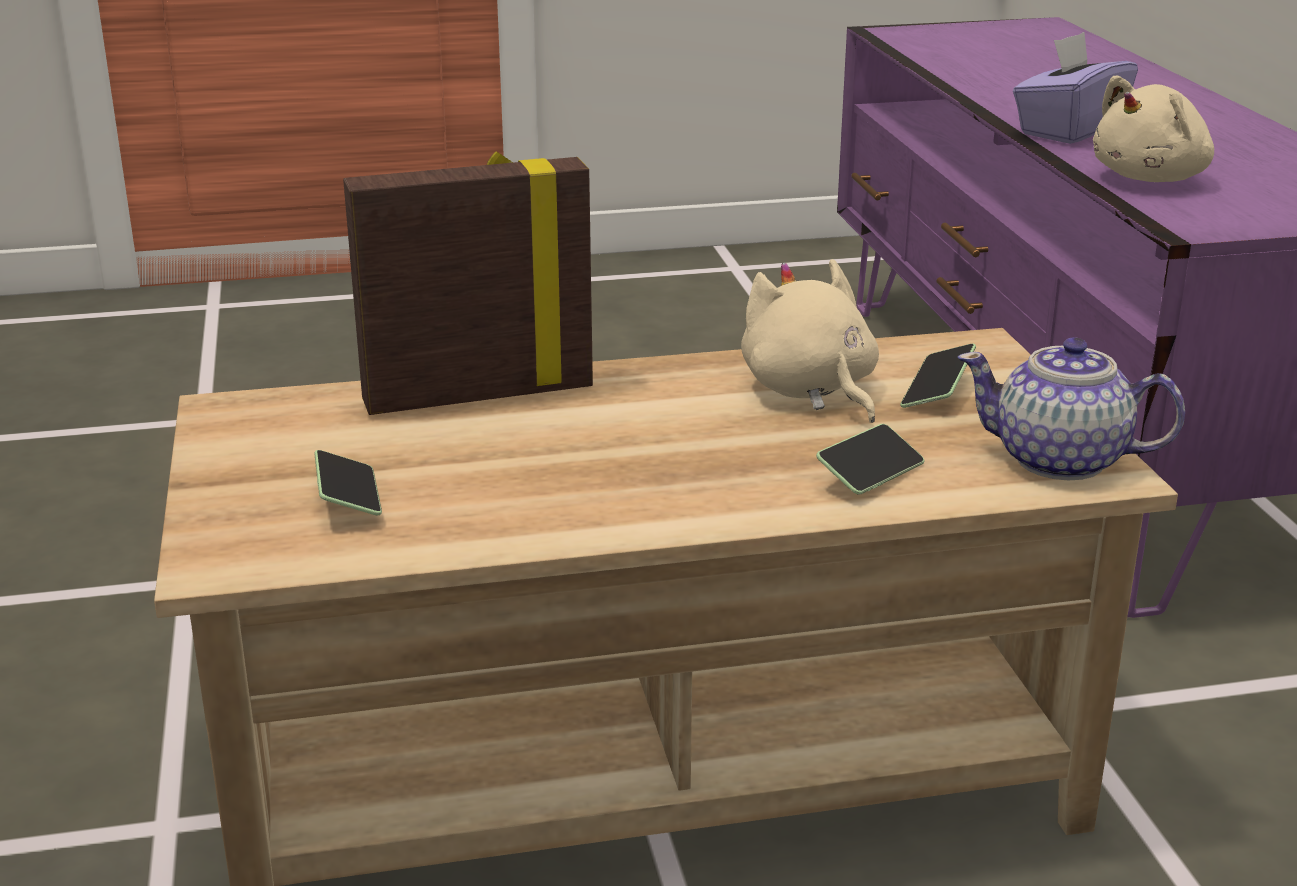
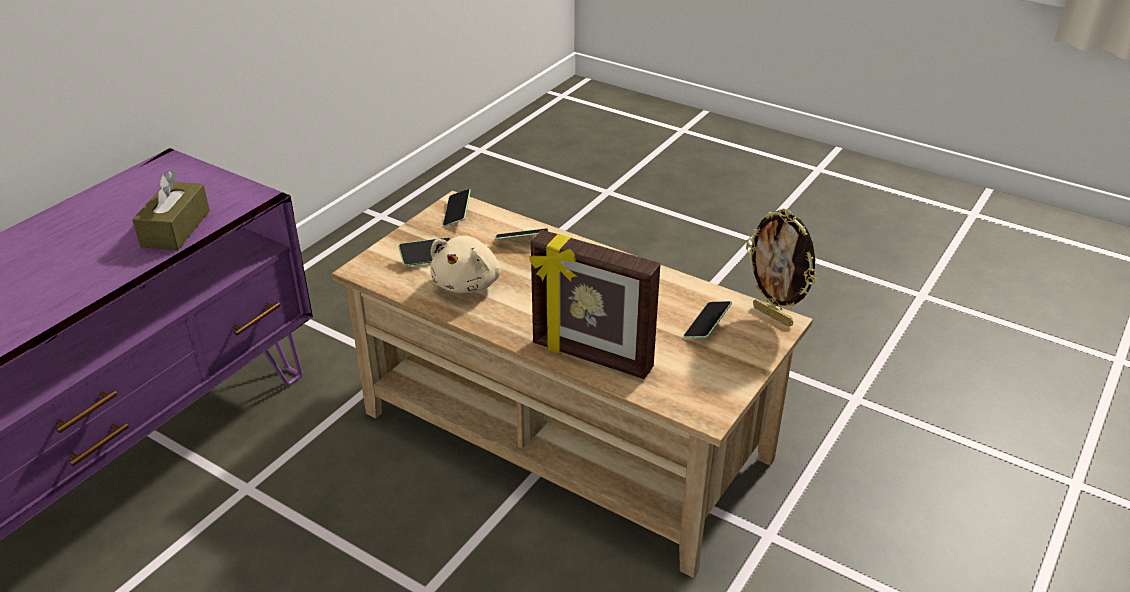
camera: 135 degrees left, 10 degrees up
teapot [958,337,1185,480] -> phone [443,189,471,227]
purple tissue box [1013,32,1138,144] -> none
beige plush toy [1093,75,1214,182] -> brown tissue box [132,171,210,250]
none -> picture frame [746,209,817,326]

